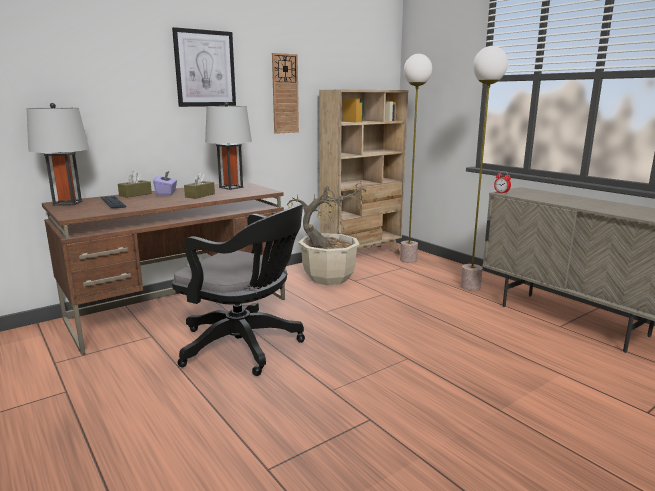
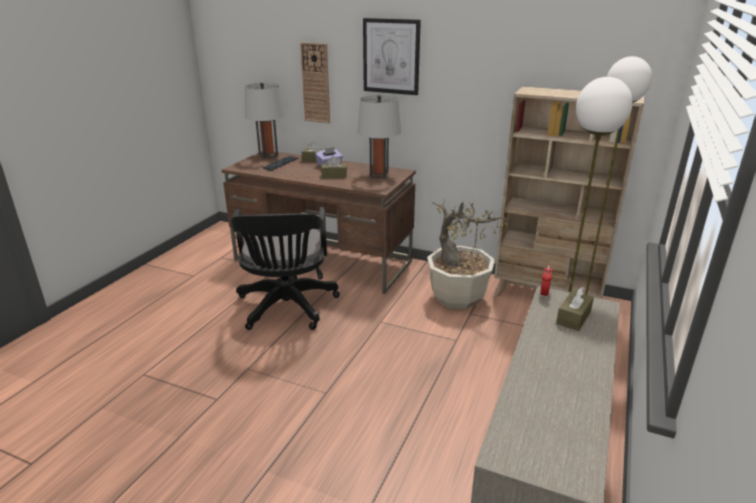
camera: 60 degrees right, 10 degrees up
wall clock [272,53,299,134] -> wall clock moved to [300,42,330,123]
none -> brown tissue box [556,287,594,331]

